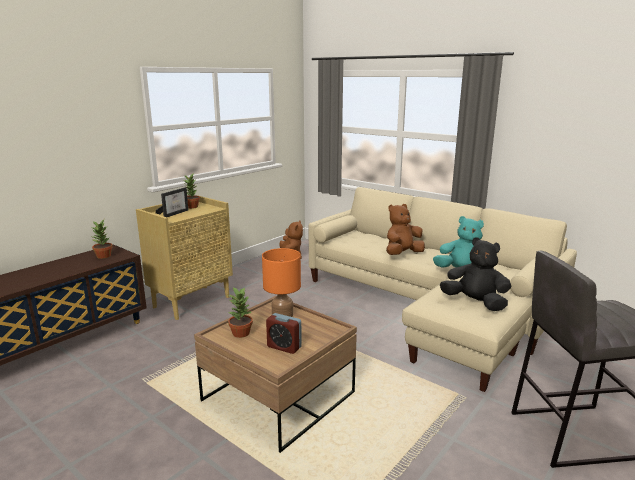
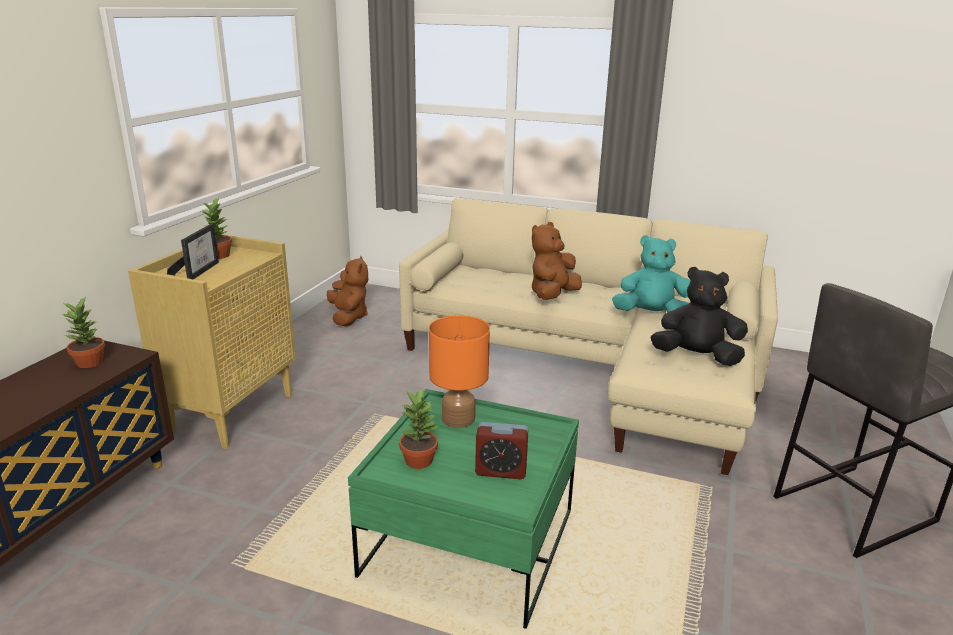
camera: 20 degrees left, 5 degrees up
brown coffee table [194,296,357,453] -> green coffee table [348,389,579,629]

